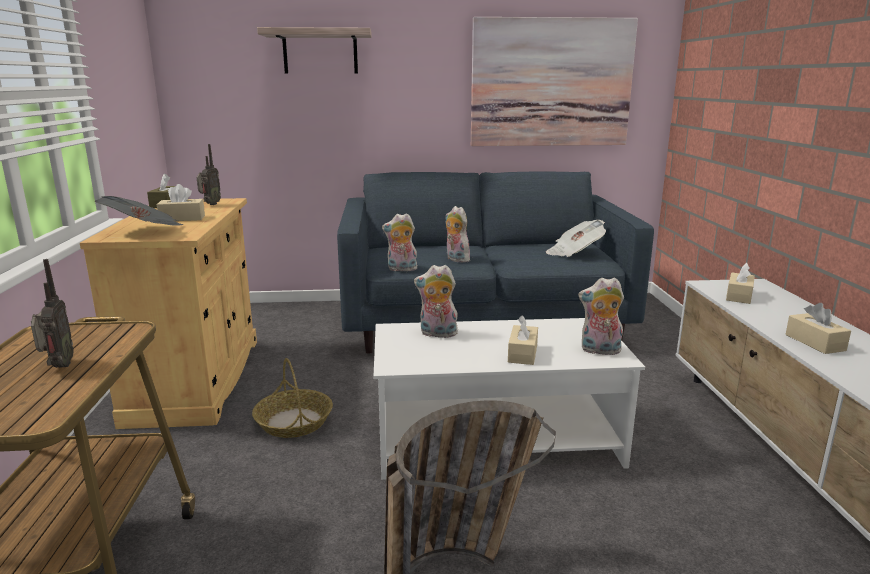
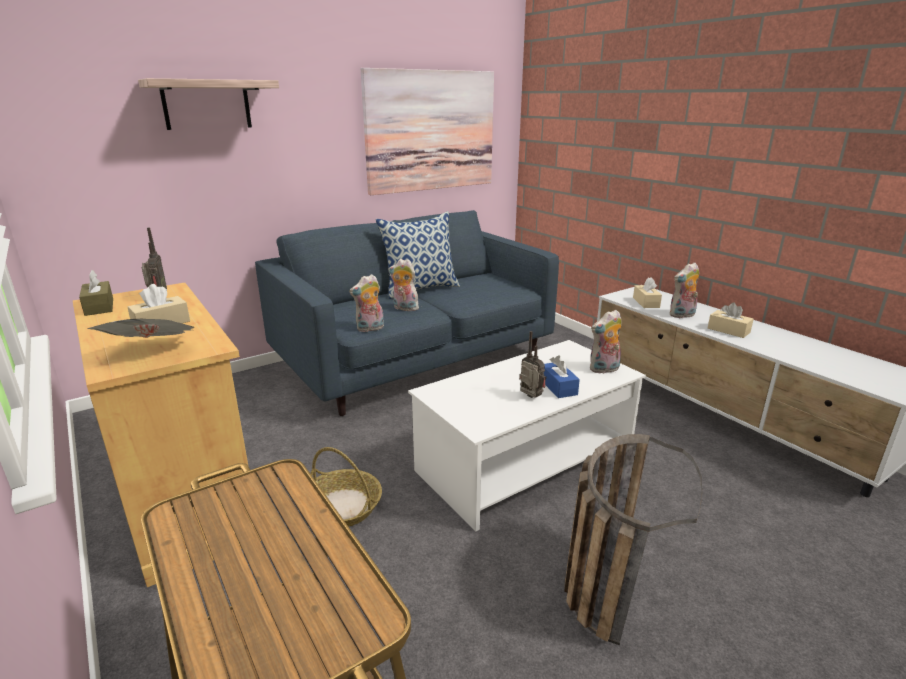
camera: 30 degrees left, 5 degrees up
radio [31,259,74,368] -> radio moved to [519,331,546,398]
plush toy [414,265,458,338] -> plush toy moved to [669,262,699,318]
beige tissue box [508,315,538,365] -> blue tissue box [544,355,580,398]
newspaper [546,220,606,257] -> none
none -> pillow [376,211,460,299]

